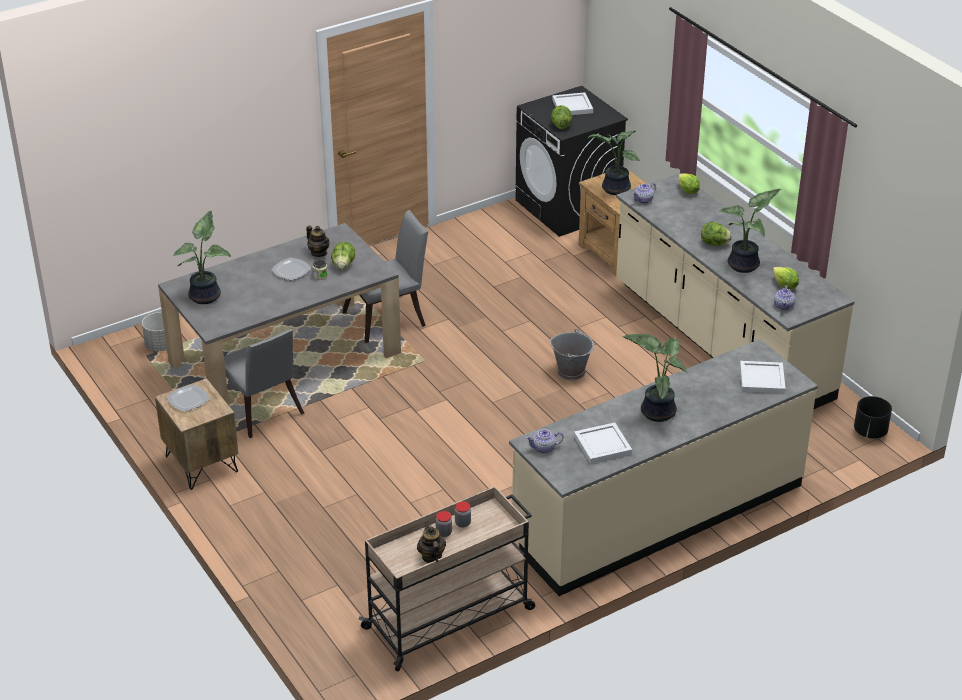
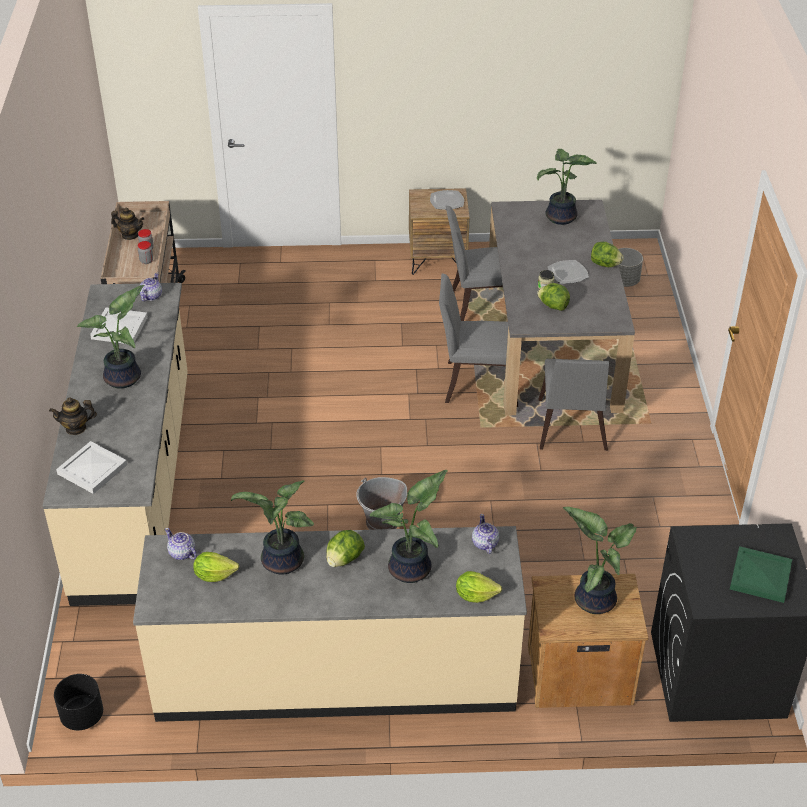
camera: 120 degrees right, 5 degrees up
teapot [306,226,330,257] -> teapot moved to [49,398,97,435]
lettuce [551,105,572,129] -> lettuce moved to [591,242,623,267]
white tray [552,92,593,115] -> green tray [730,546,792,603]
none -> potted plant [369,470,448,583]
none -> grey chair [439,274,518,407]

